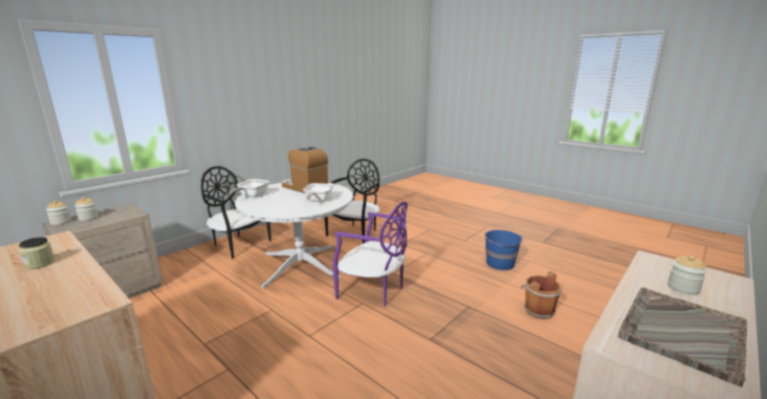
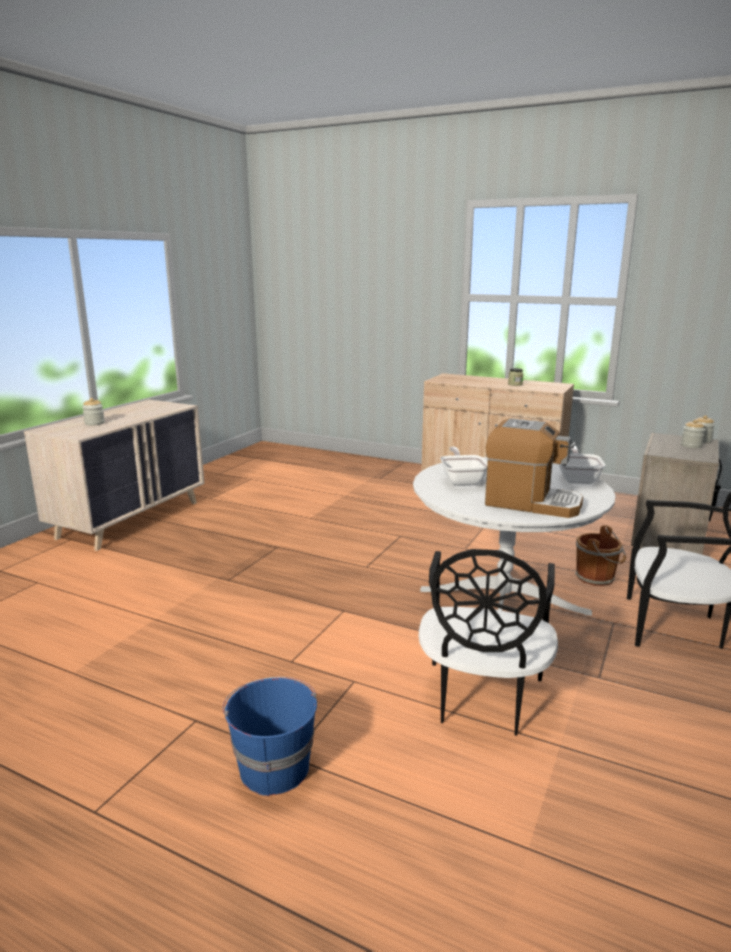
camera: 165 degrees right, 0 degrees up
purple chair [333,202,408,307] -> none
blue bucket [485,230,523,270] -> blue bucket moved to [223,677,317,796]
brown bucket [521,271,562,319] -> brown bucket moved to [575,525,626,586]
grey tray [618,287,747,387] -> none

